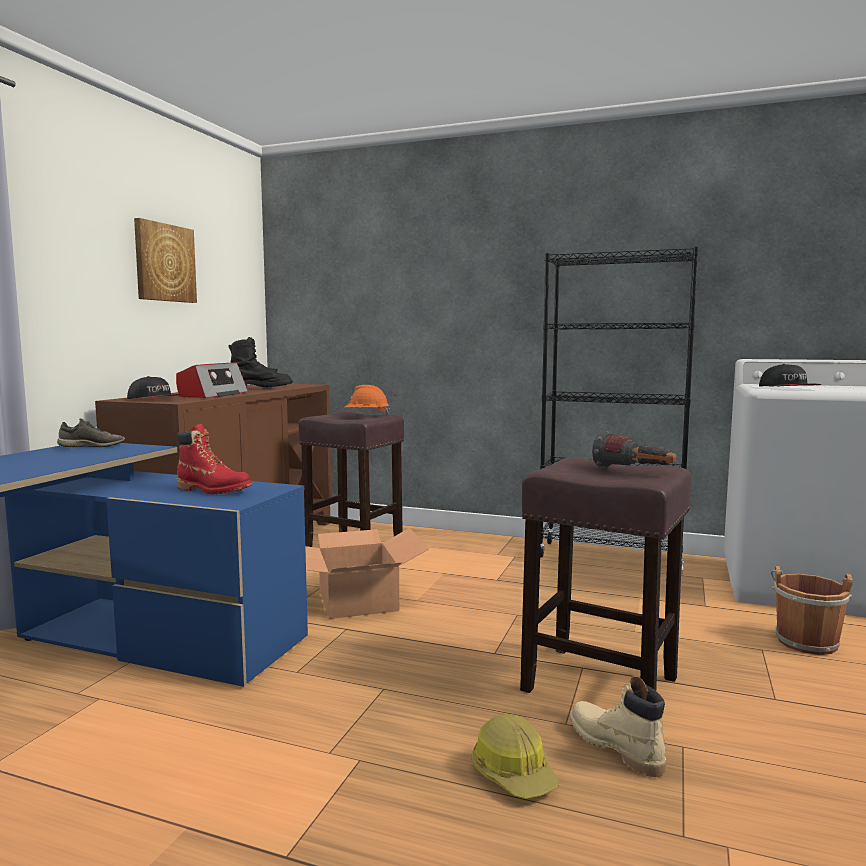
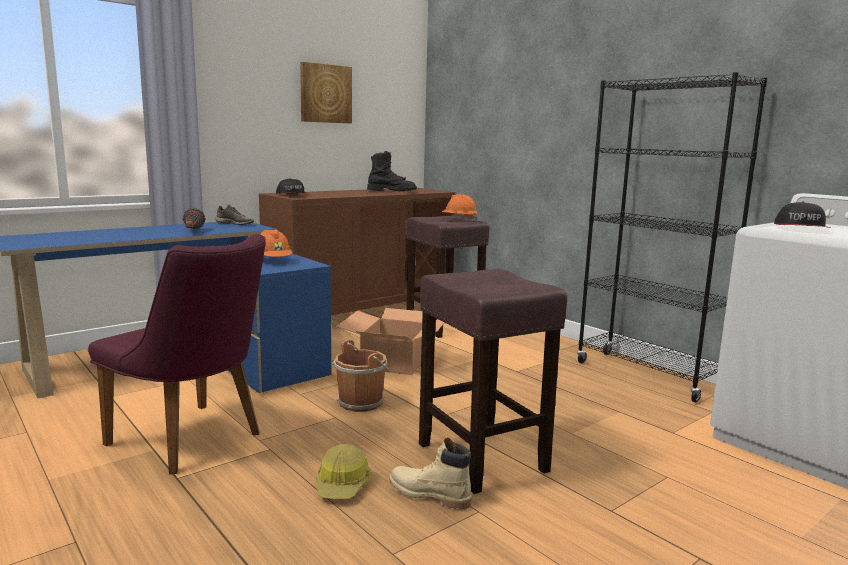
camera: 30 degrees right, 5 degrees up
radio [176,362,248,398] -> none
red boot [177,424,252,494] -> orange hard hat [260,229,292,258]
beige boot [570,676,666,777] -> beige boot turned 60 degrees counterclockwise [389,438,472,510]
flashlight [592,431,677,468] -> flashlight moved to [182,208,206,230]
brown bucket [771,566,853,655] -> brown bucket moved to [332,339,391,412]
none -> purple chair [88,234,266,474]

